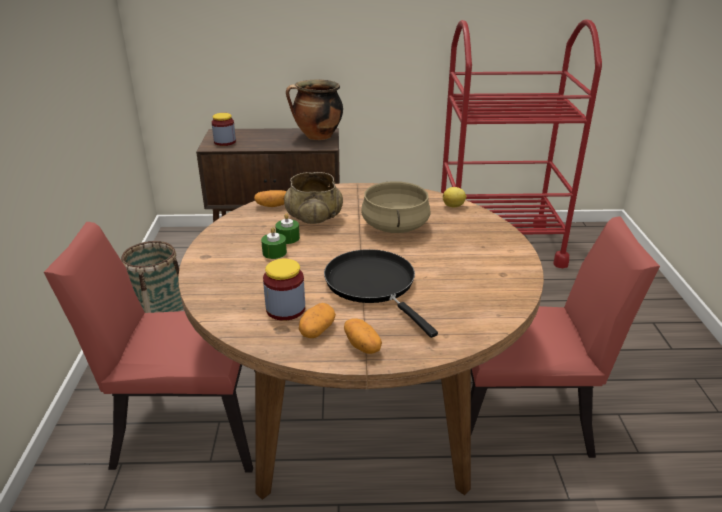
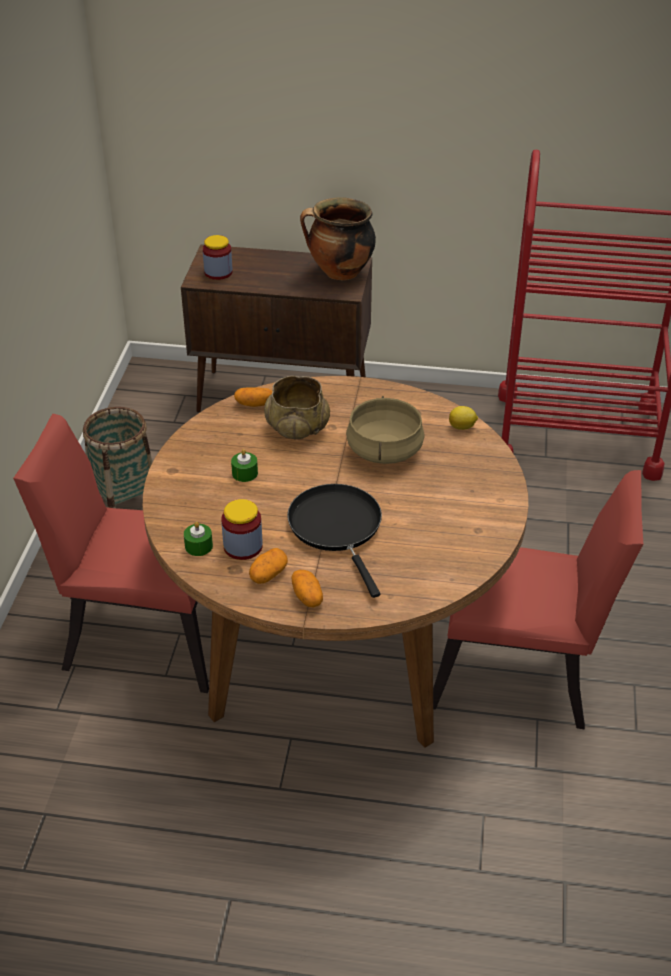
camera: 10 degrees right, 10 degrees up
green candle [275,213,300,244] -> green candle moved to [184,522,213,556]

